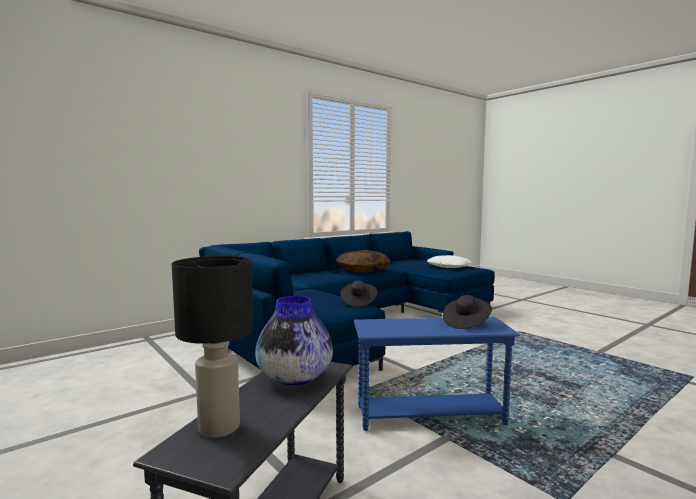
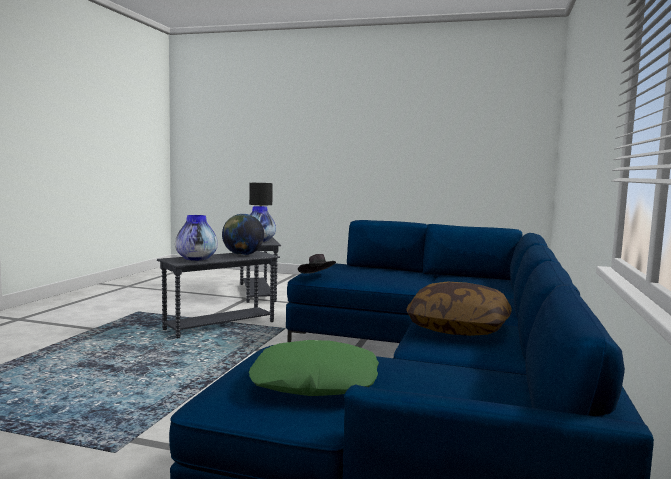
camera: 145 degrees right, 0 degrees up
blue side table [354,317,520,431] -> grey side table [157,251,280,338]
white pillow [427,255,471,268] -> green pillow [249,340,379,396]
black hat [443,295,492,329] -> vase [175,215,218,261]
none -> globe [222,214,264,255]

